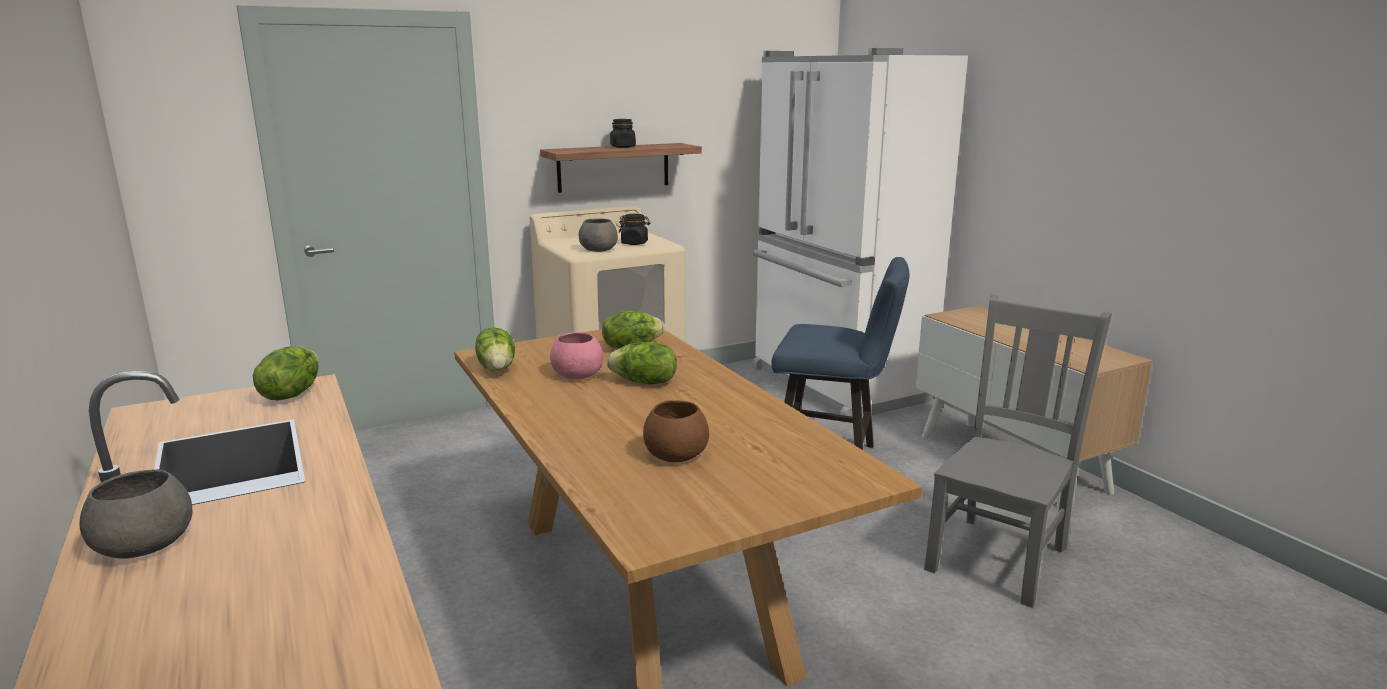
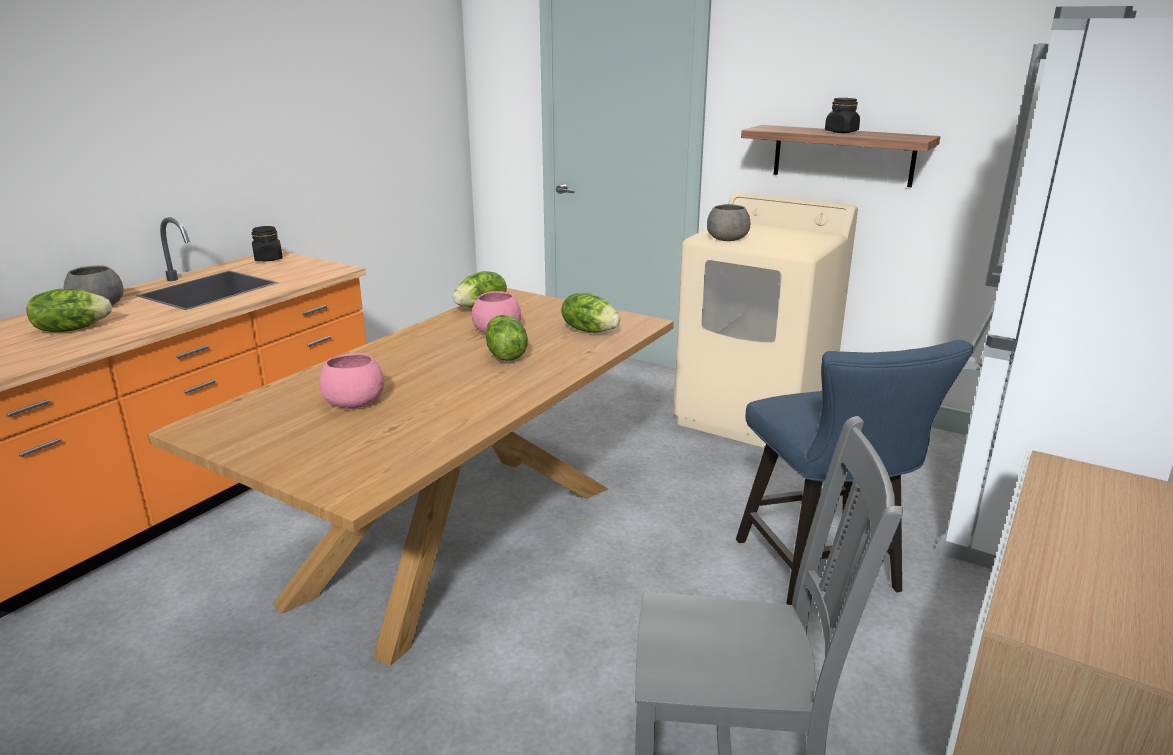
camera: 60 degrees right, 5 degrees up
lettuce [253,346,319,401] -> lettuce moved to [27,289,112,332]
black jar [619,214,651,245] -> black jar moved to [251,226,283,261]
brown bowl [643,400,709,462] -> pink bowl [319,353,384,409]

